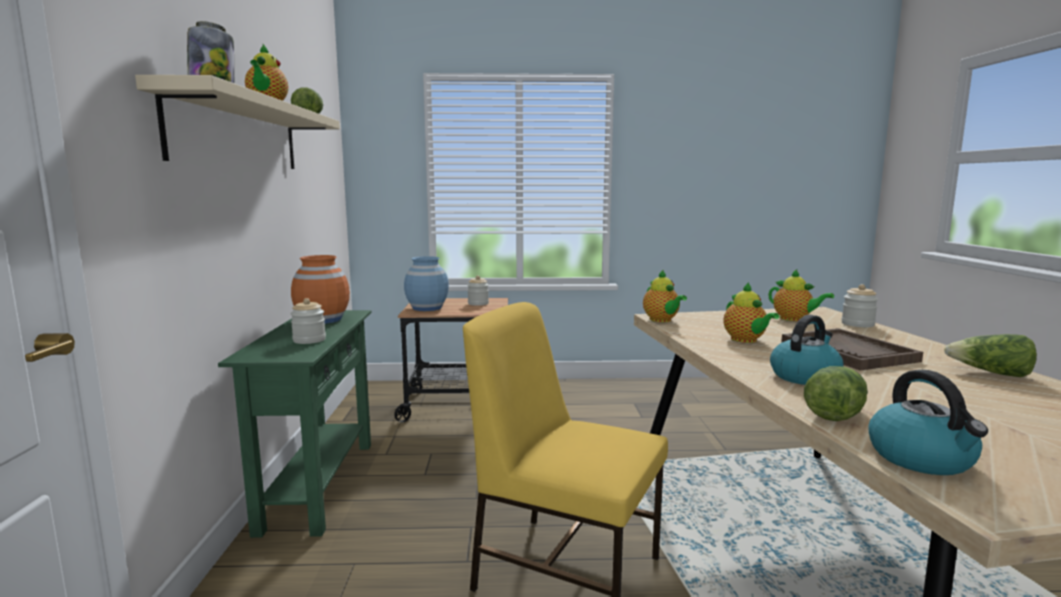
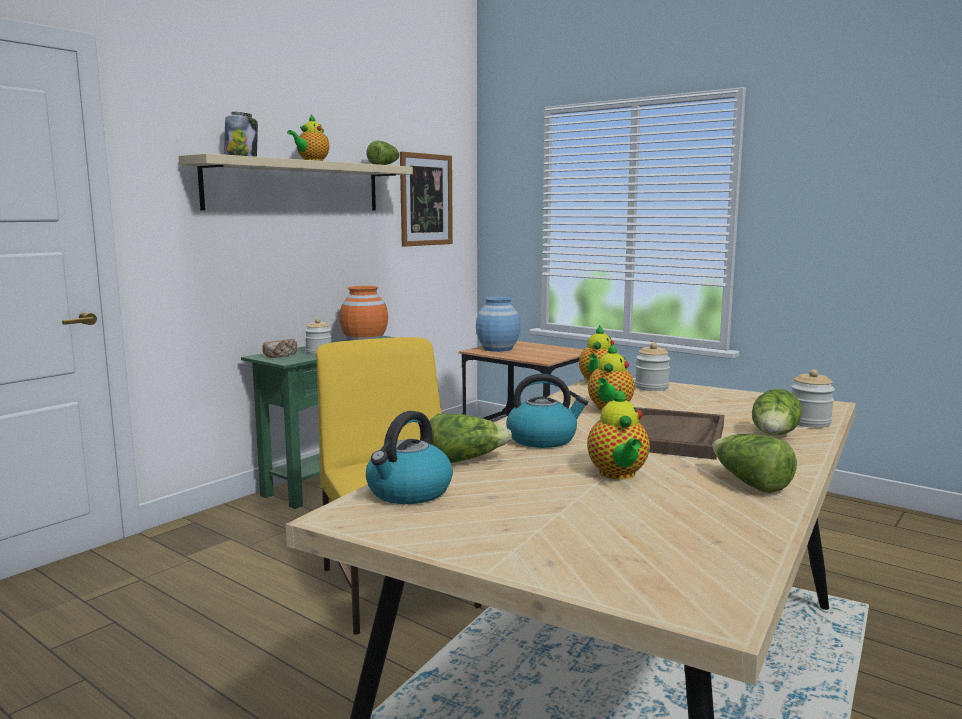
camera: 40 degrees right, 0 degrees up
jar [467,276,489,306] -> jar moved to [635,343,670,391]
teapot [769,269,834,321] -> teapot moved to [587,388,650,480]
none -> bread [263,339,297,358]
none -> picture [400,152,453,247]
none -> lettuce [752,389,802,435]

